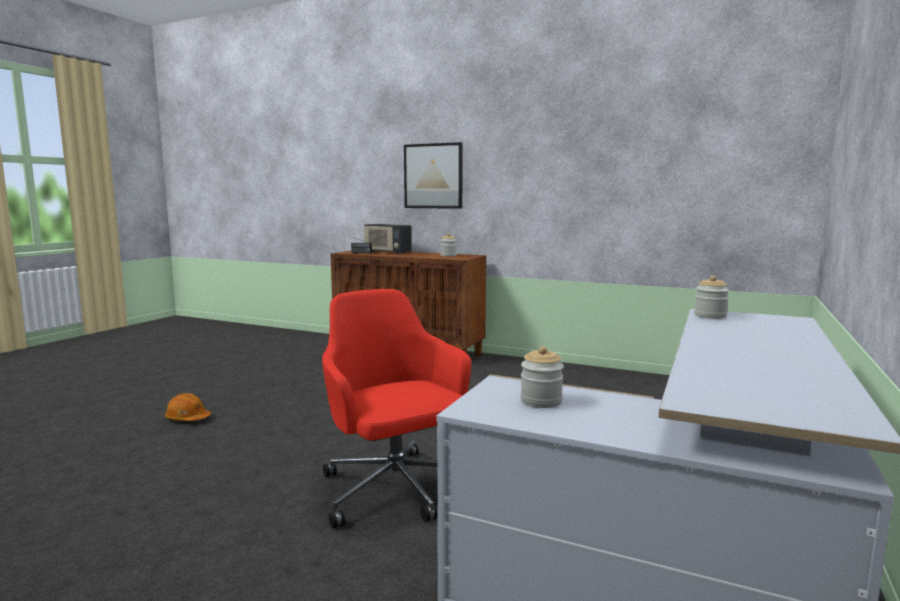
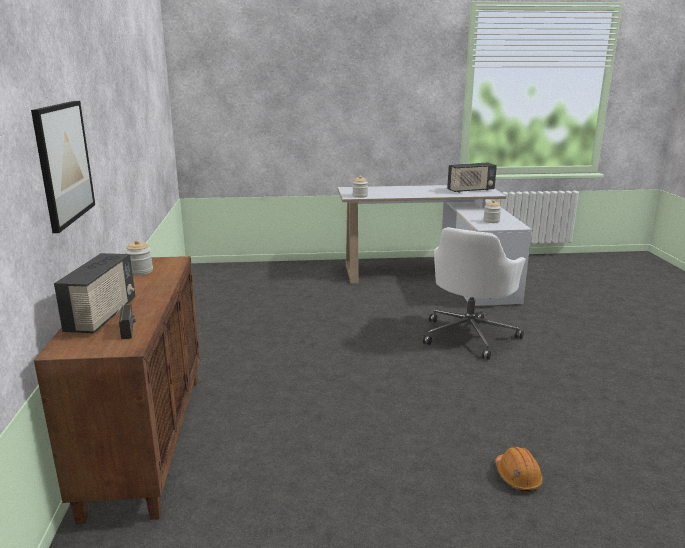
camera: 120 degrees left, 10 degrees up
red office chair [322,289,471,529] -> white office chair [423,227,526,360]
none -> radio [447,163,497,193]

